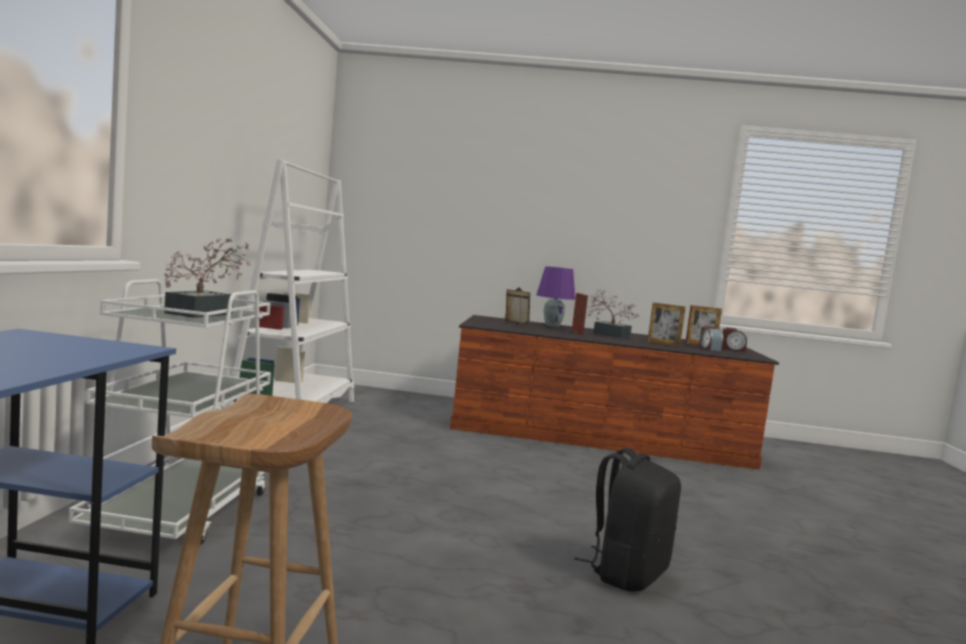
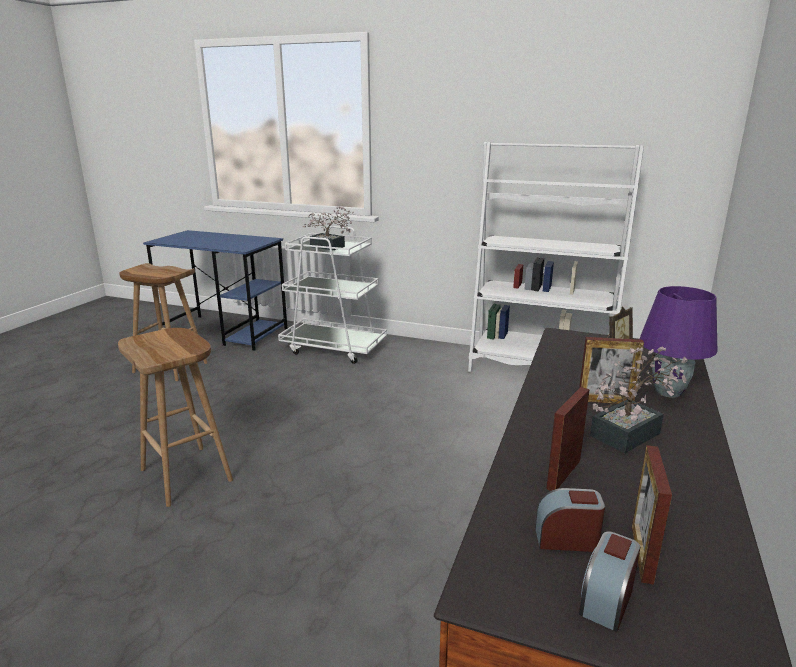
camera: 105 degrees right, 15 degrees up
black backpack [574,448,681,592] -> brown stool [118,328,233,507]

